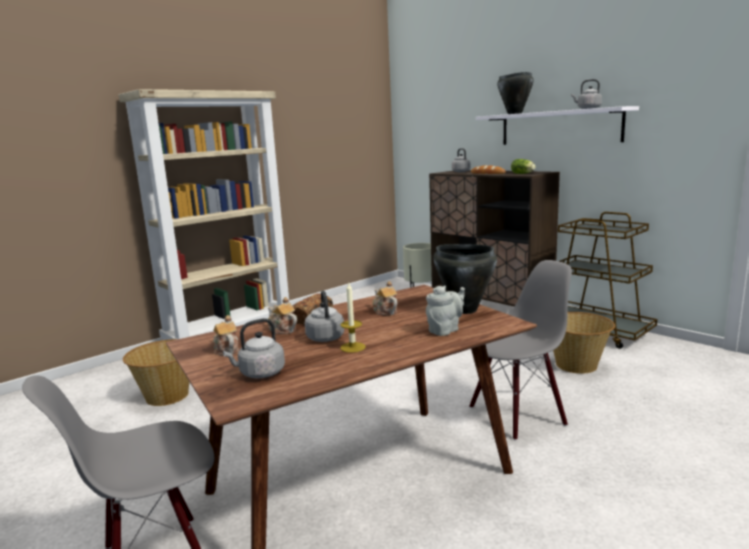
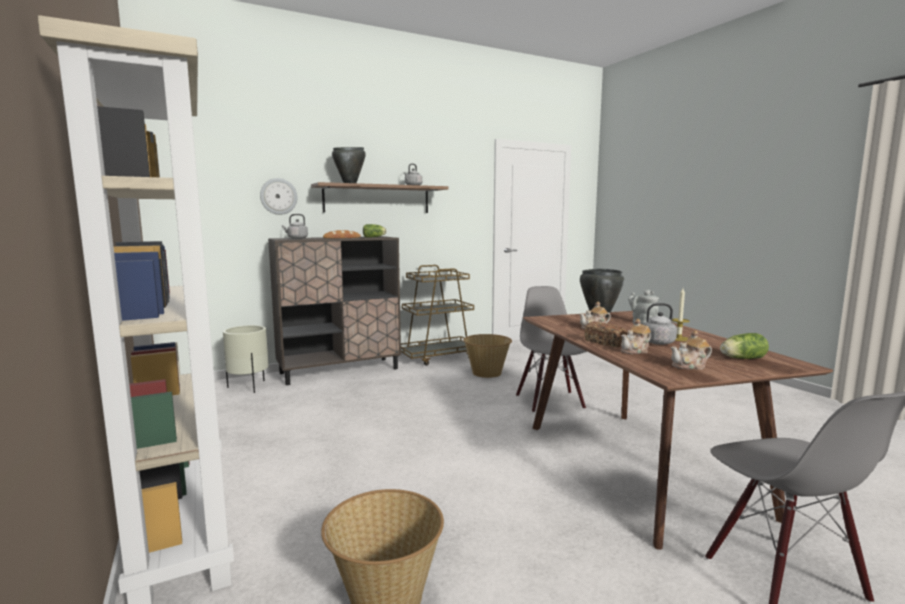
camera: 75 degrees left, 5 degrees down
grey kettle [223,318,285,378] -> lettuce [720,333,769,359]
white shelf [476,106,639,145] -> brown shelf [311,182,449,213]
none -> wall clock [260,178,298,215]

